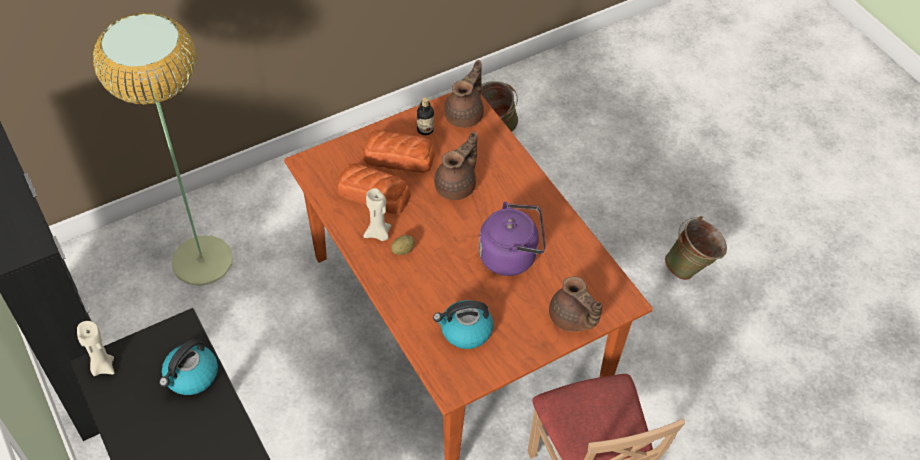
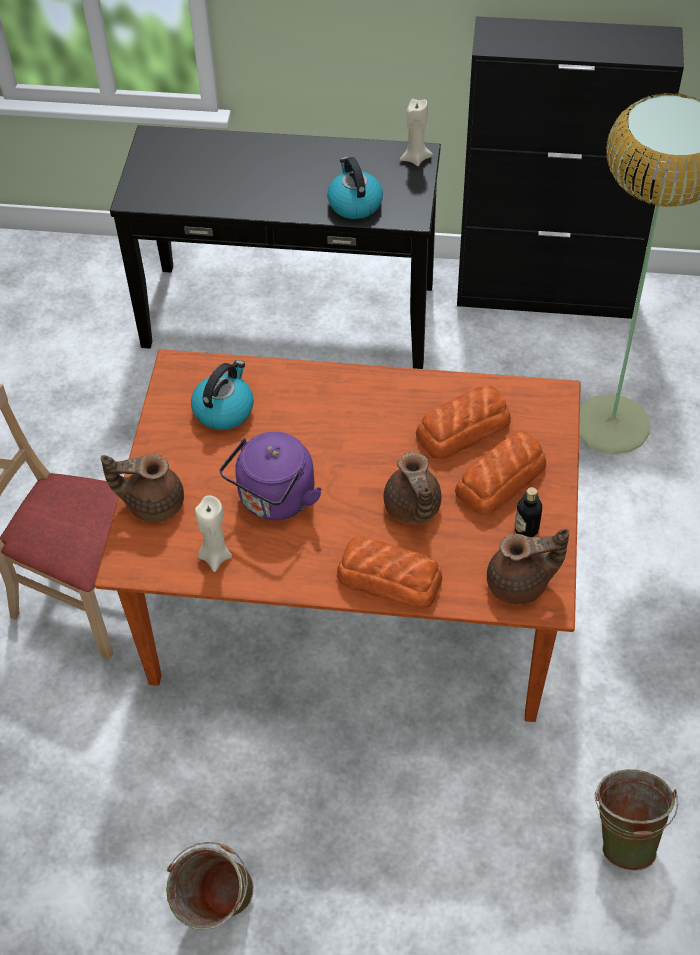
camera: 130 degrees right, 0 degrees up
beige candle [363,188,391,241] -> beige candle moved to [195,495,232,572]
potato [391,235,415,255] -> none
brown teapot [444,60,484,128] -> brown teapot turned 75 degrees counterclockwise [487,529,569,605]
none -> bread [337,537,442,609]

